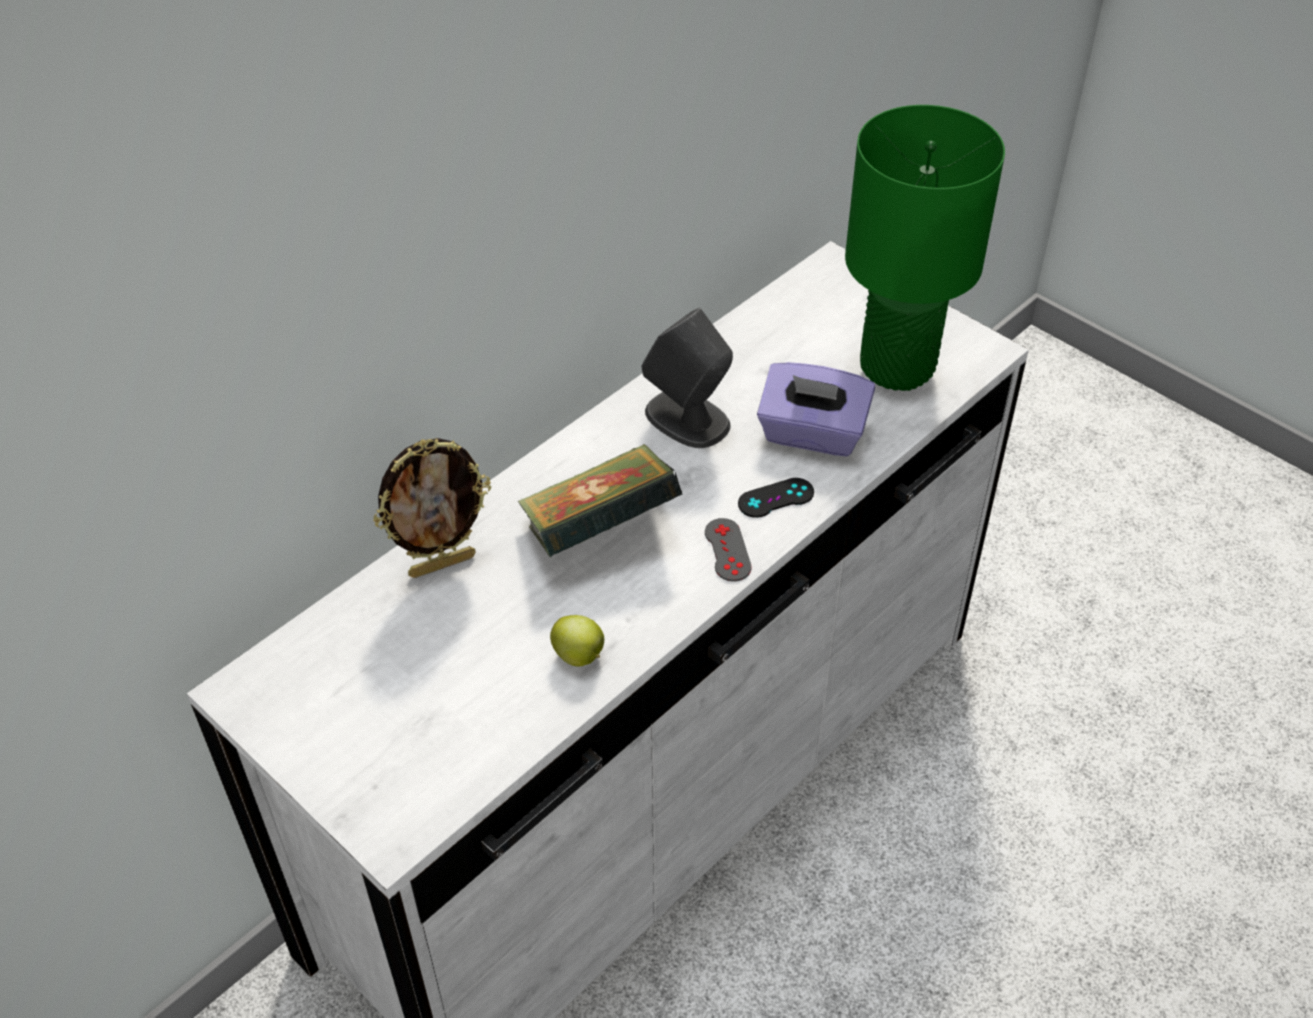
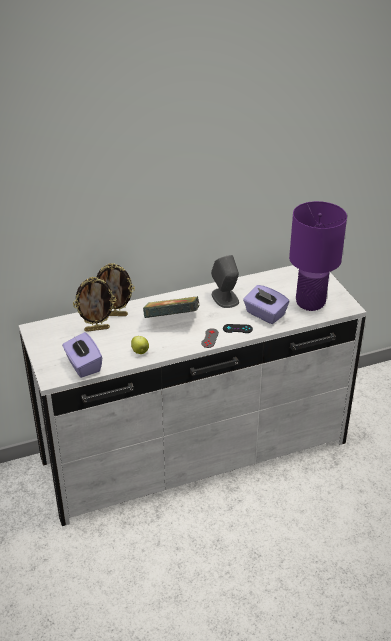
camera: 25 degrees right, 10 degrees down
green table lamp [845,105,1005,391] -> purple table lamp [289,201,347,311]
none -> purple tissue box [62,332,102,378]
none -> picture frame [73,277,116,332]

